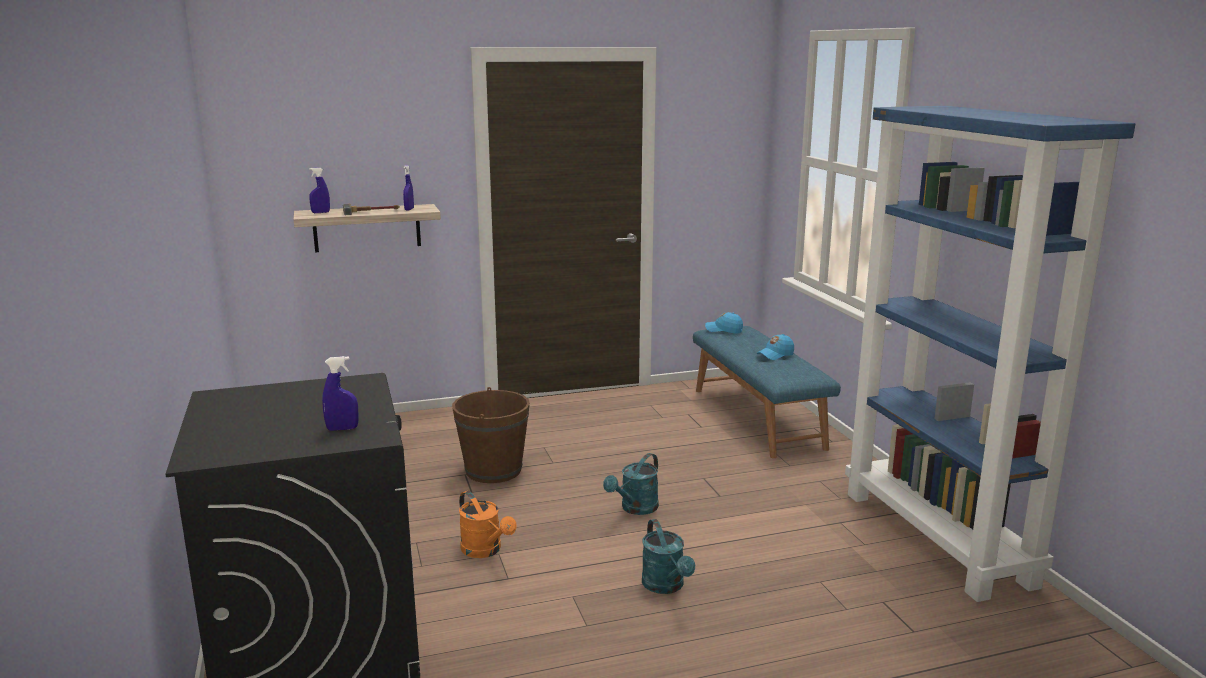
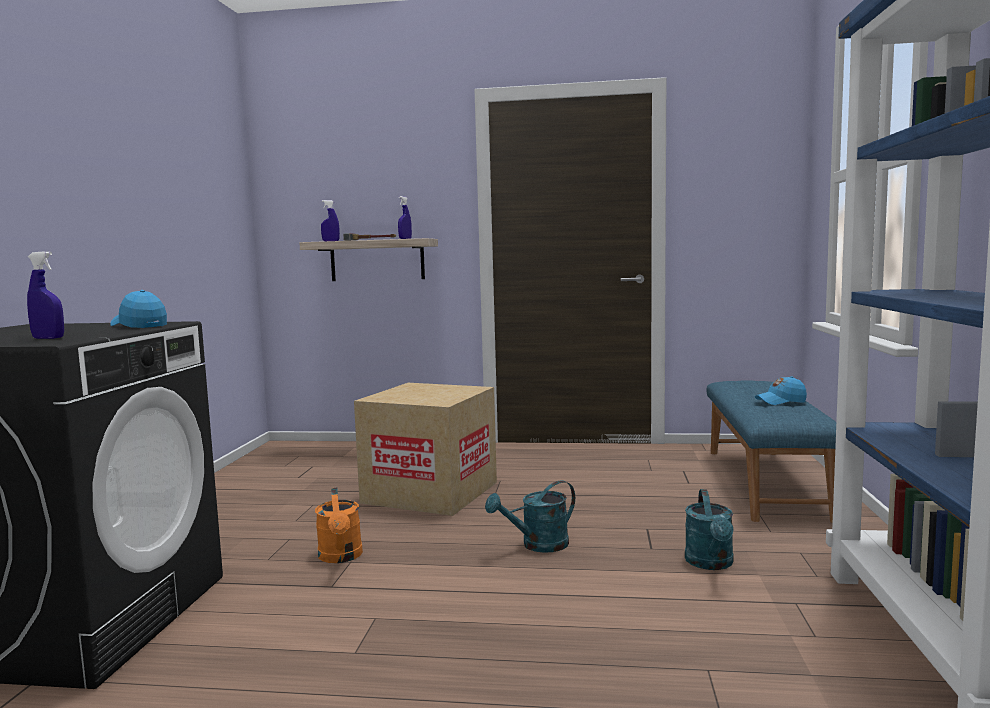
camera: 25 degrees right, 10 degrees down
brown bucket [452,387,530,483] -> cardboard box [354,383,497,516]
turquoise watering can [642,519,695,594] -> turquoise watering can moved to [685,489,734,570]
blue cap [705,312,743,334] -> blue cap moved to [110,290,167,328]

